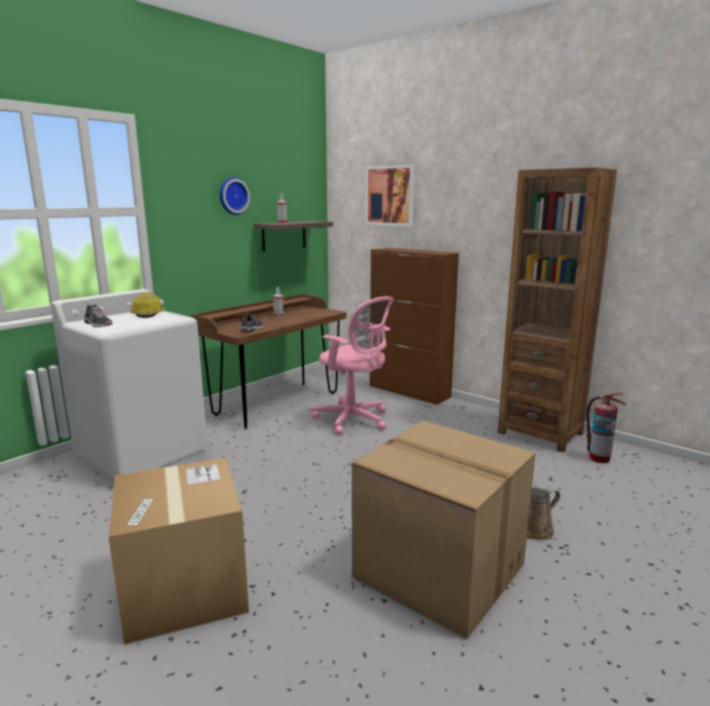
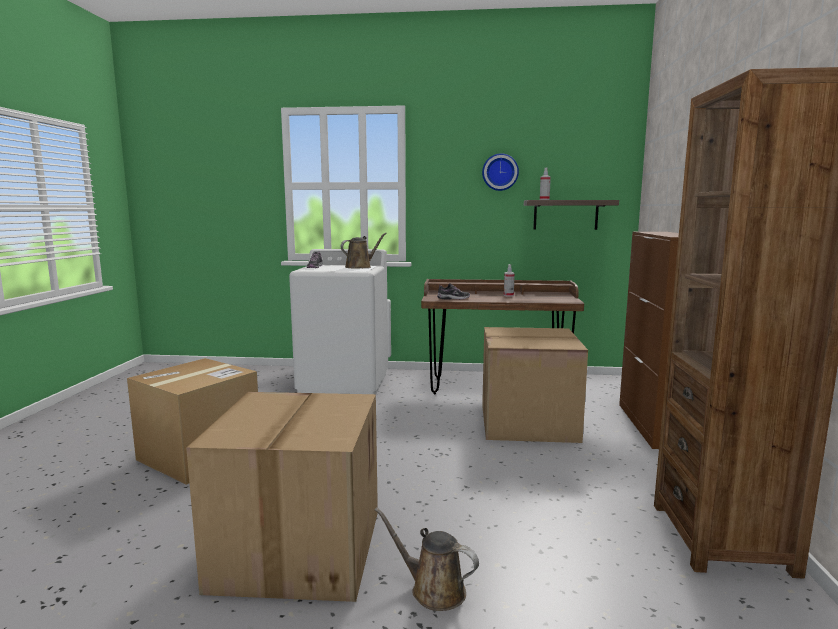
camera: 55 degrees right, 5 degrees down
hard hat [130,292,164,318] -> brown watering can [341,233,387,269]
pink office chair [310,296,394,435] -> cardboard box [482,327,588,443]
picture [365,165,415,226] -> none
fire extinguisher [586,393,626,463] -> none

